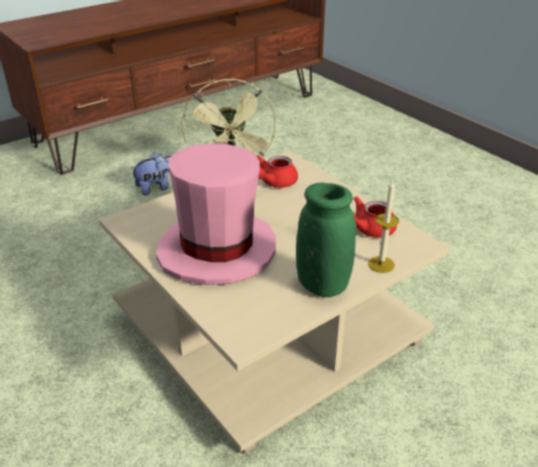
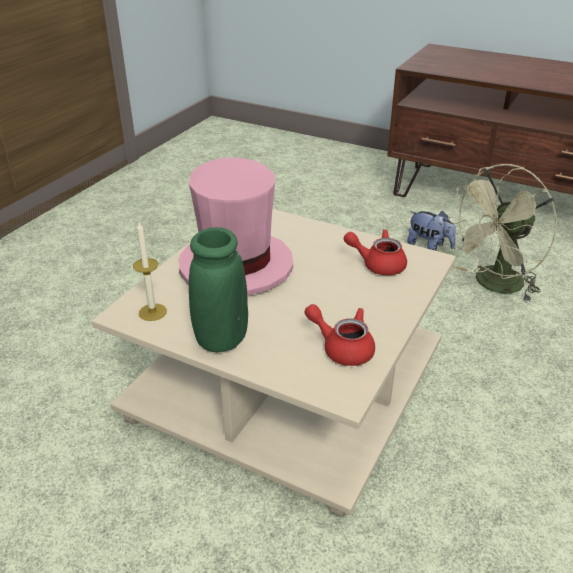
camera: 65 degrees right, 0 degrees up
candle [368,179,399,273] -> candle moved to [133,222,167,321]

